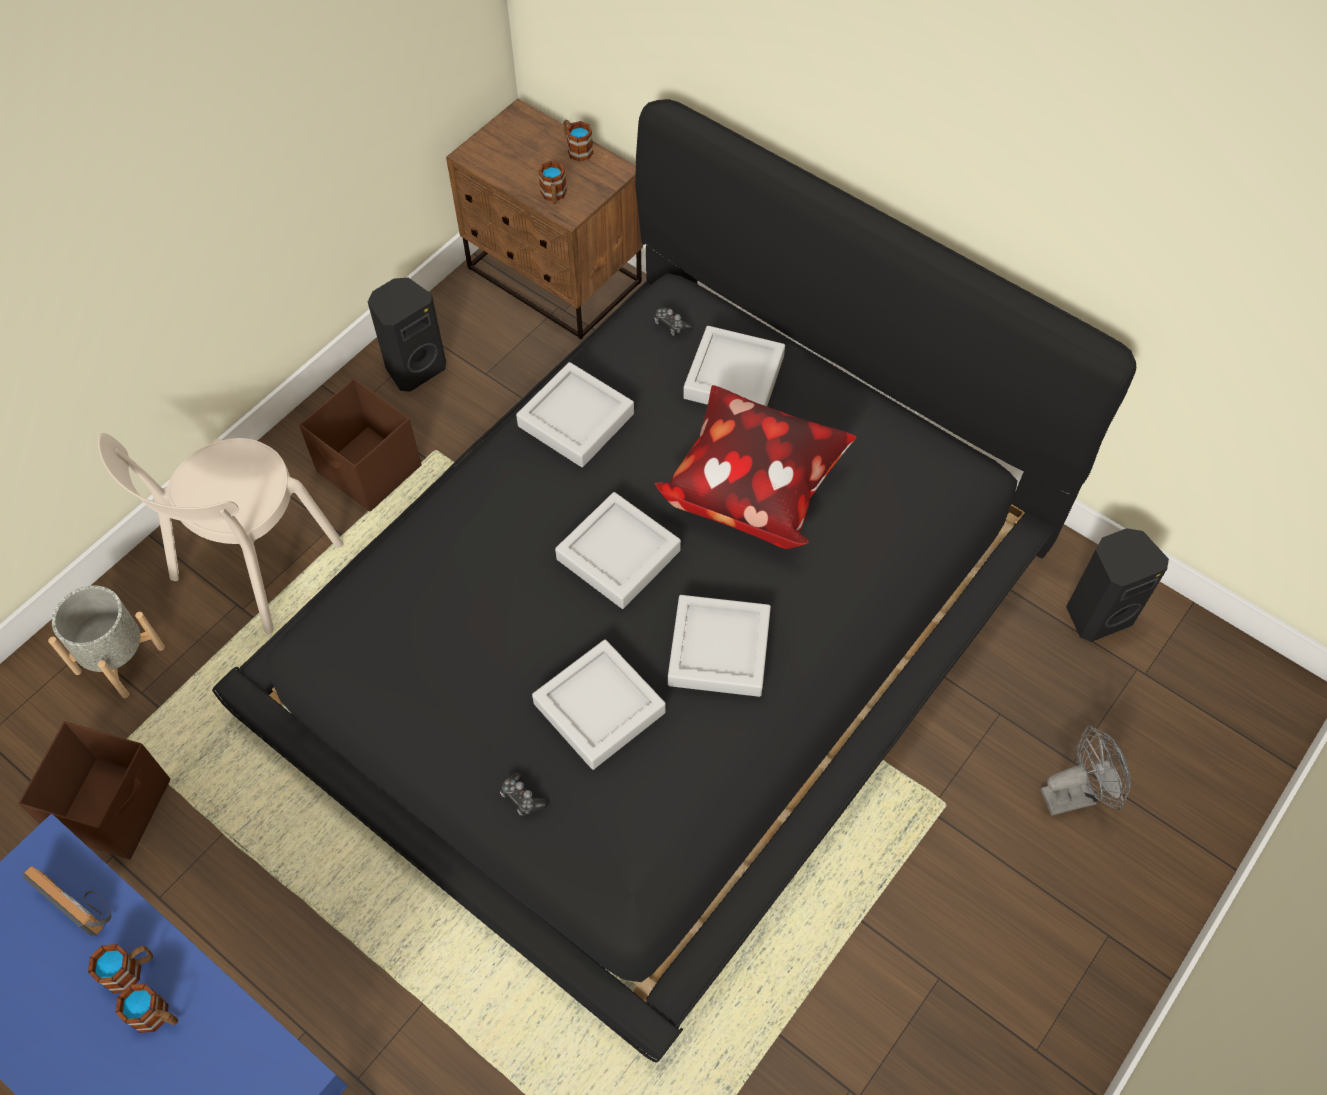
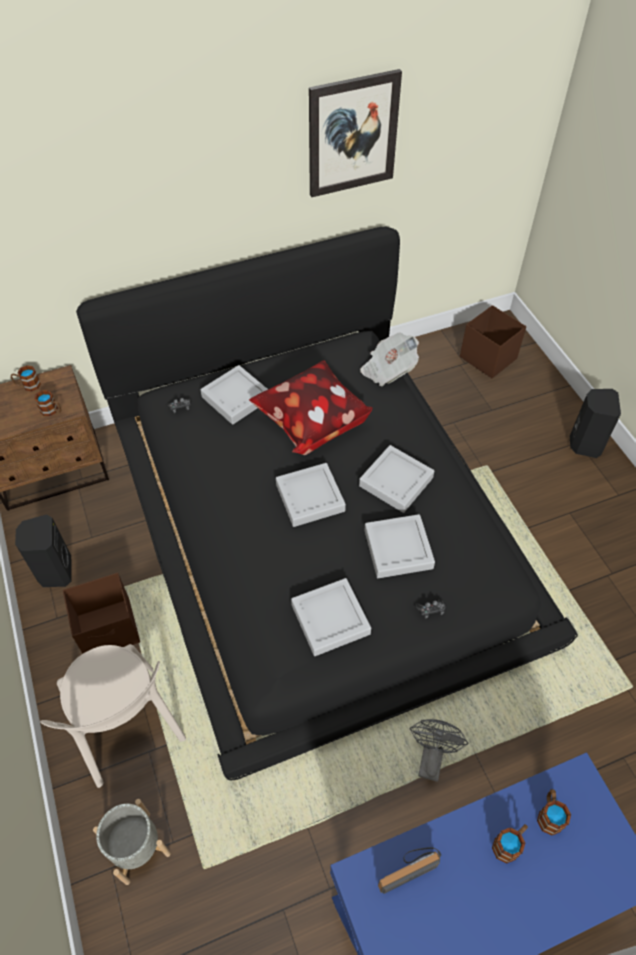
camera: 60 degrees left, 5 degrees down
brown storage box [18,721,171,860] -> brown storage box moved to [460,305,526,378]
mug [88,944,153,993] -> mug moved to [537,789,571,835]
grey tray [516,362,634,467] -> grey tray moved to [291,578,371,656]
grey fan [1041,725,1131,816] -> grey fan moved to [410,719,469,782]
black speaker [1066,528,1169,642] -> black speaker moved to [570,389,621,458]
none -> picture [309,69,402,197]
none -> newspaper [360,332,419,387]

